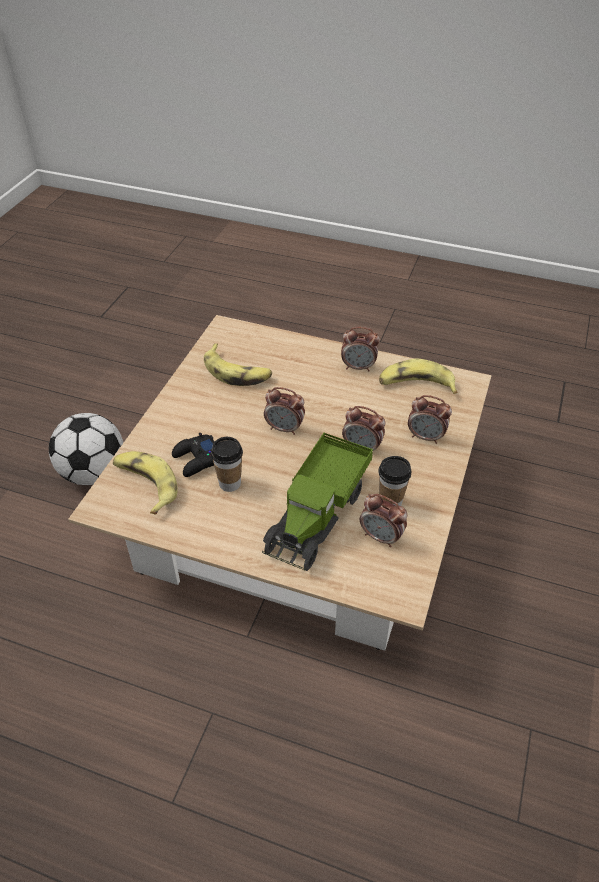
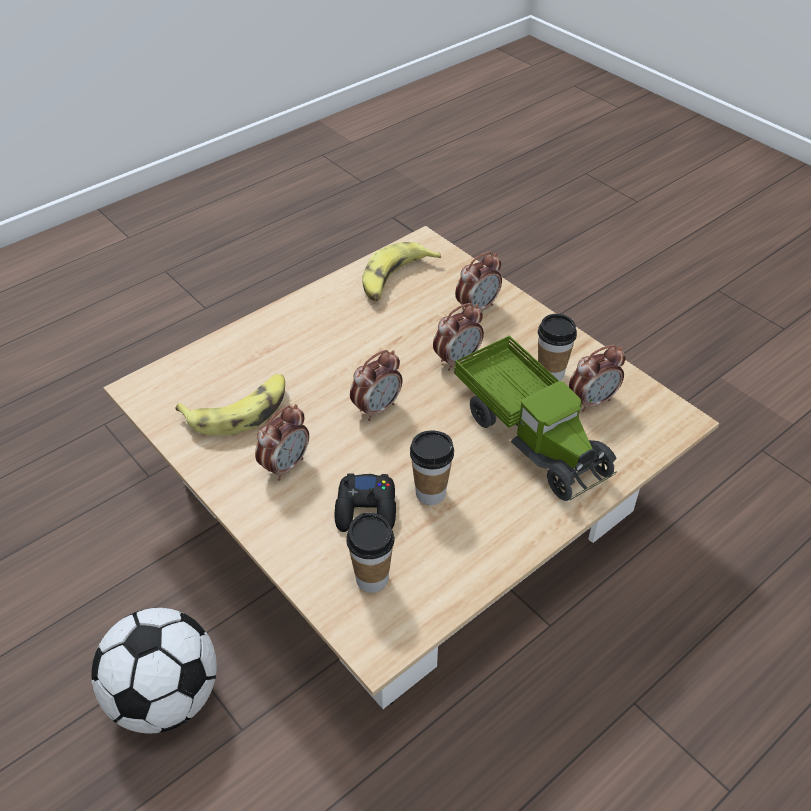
camera: 60 degrees left, 0 degrees up
banana [113,451,178,515] -> cup [346,513,394,593]
alarm clock [341,327,380,371] -> alarm clock moved to [255,404,309,481]

